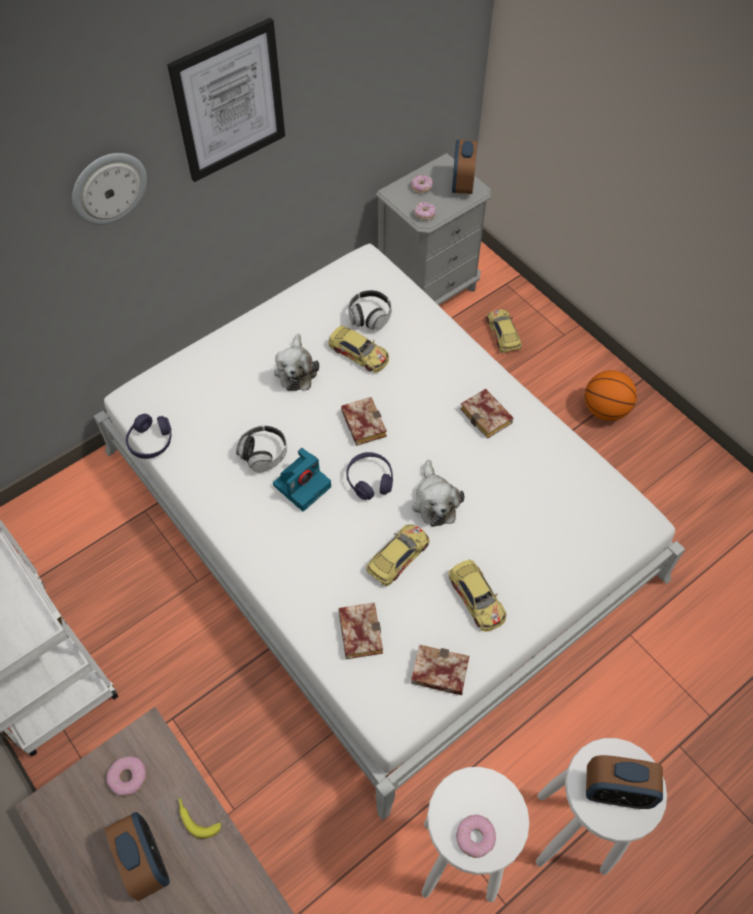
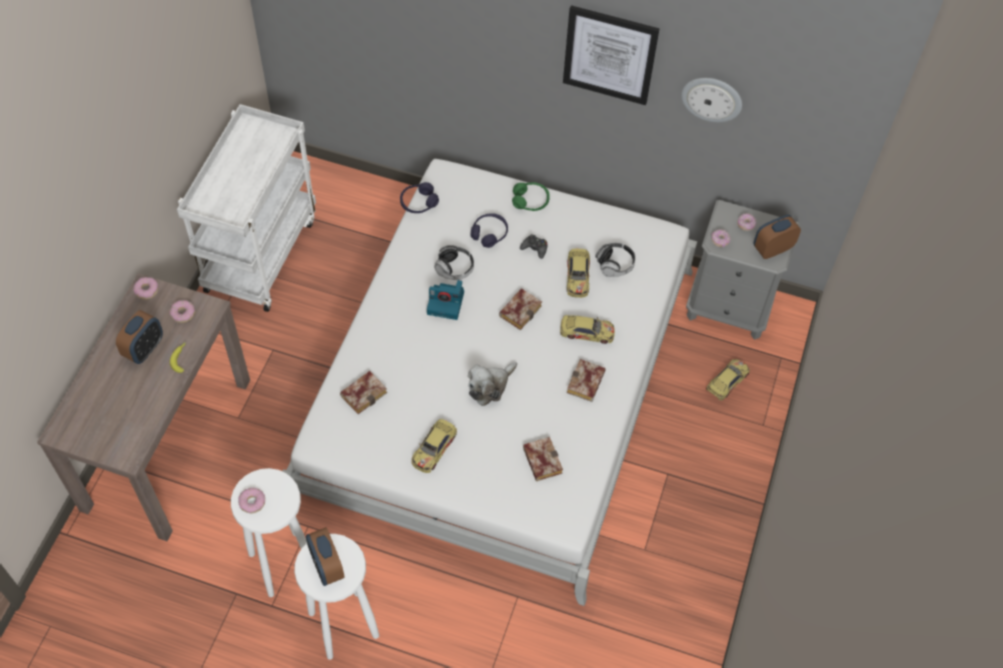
camera: 55 degrees right, 0 degrees up
wall clock [72,153,147,225] -> wall clock moved to [681,78,742,122]
plush toy [274,334,319,391] -> black game controller [520,234,547,259]
purple headphones [346,452,393,500] -> purple headphones moved to [470,213,508,248]
toy car [366,524,430,586] -> toy car moved to [560,315,615,344]
book [411,644,469,696] -> book moved to [523,437,563,481]
basketball [585,370,637,421] -> none
none -> donut [133,277,158,300]
none -> green headphones [512,182,550,211]

